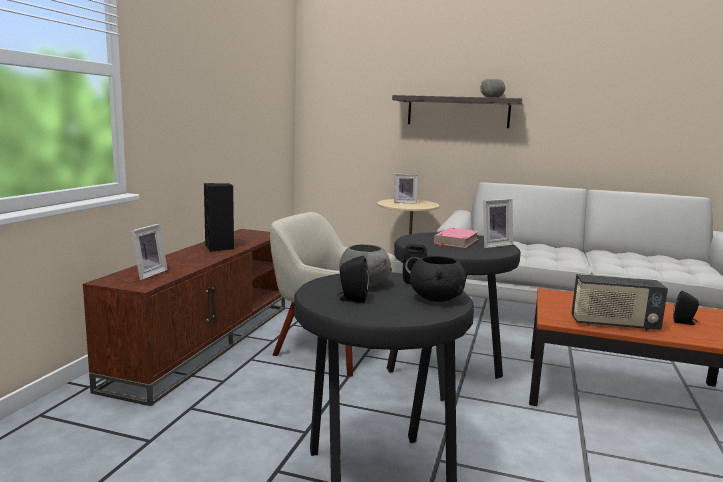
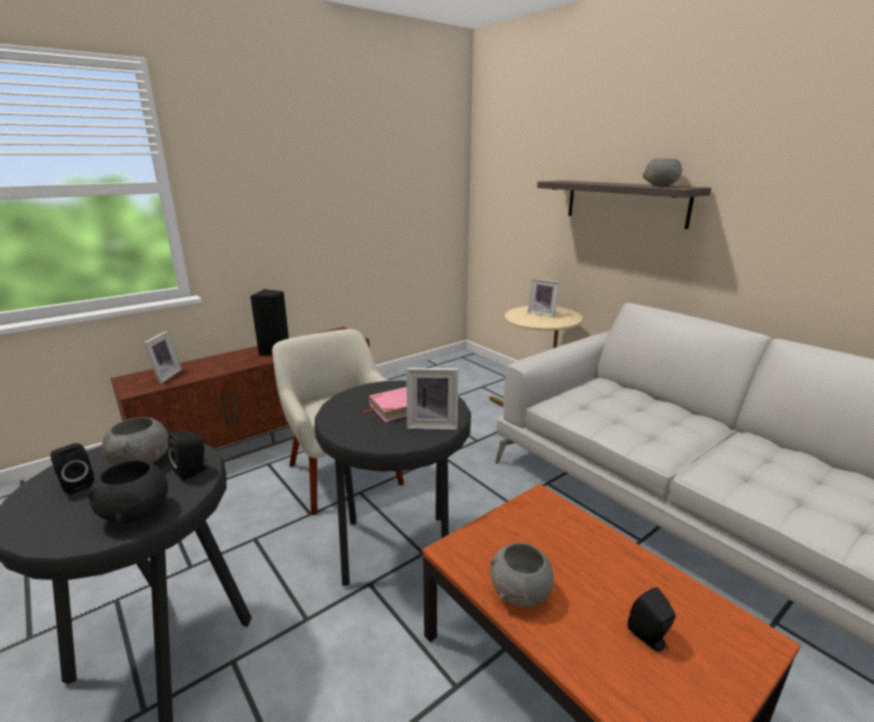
camera: 35 degrees right, 10 degrees up
picture frame [131,224,168,280] -> picture frame turned 45 degrees counterclockwise [144,331,182,384]
radio [571,274,668,330] -> grey bowl [490,543,554,608]

